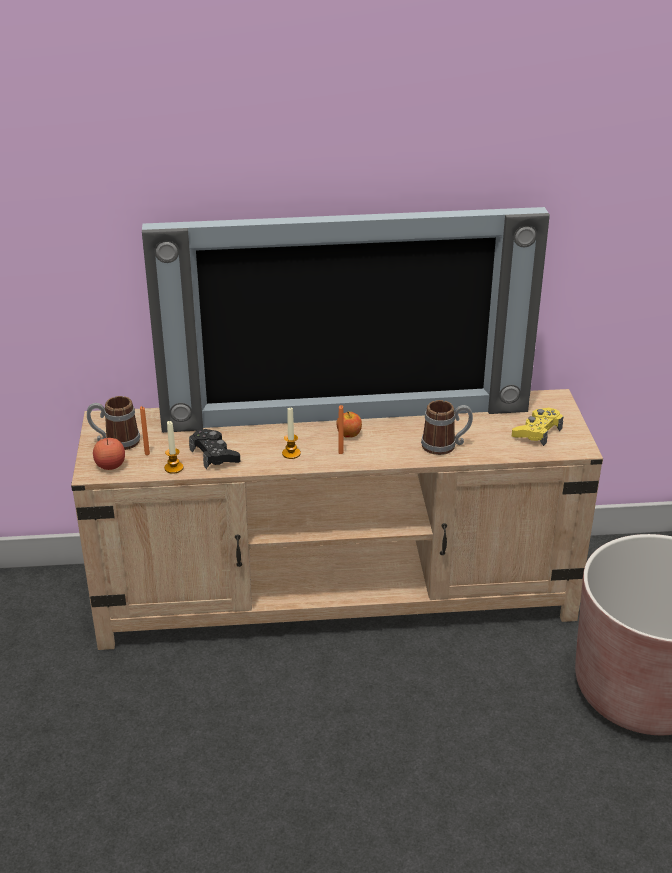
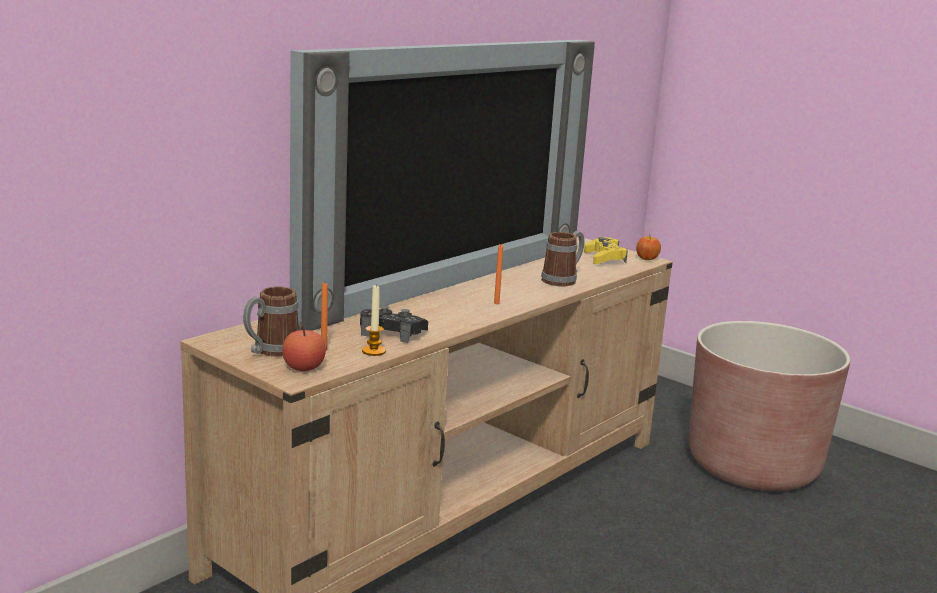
camera: 45 degrees left, 15 degrees down
candle [282,408,301,459] -> none
apple [336,411,362,438] -> apple moved to [636,236,661,260]

